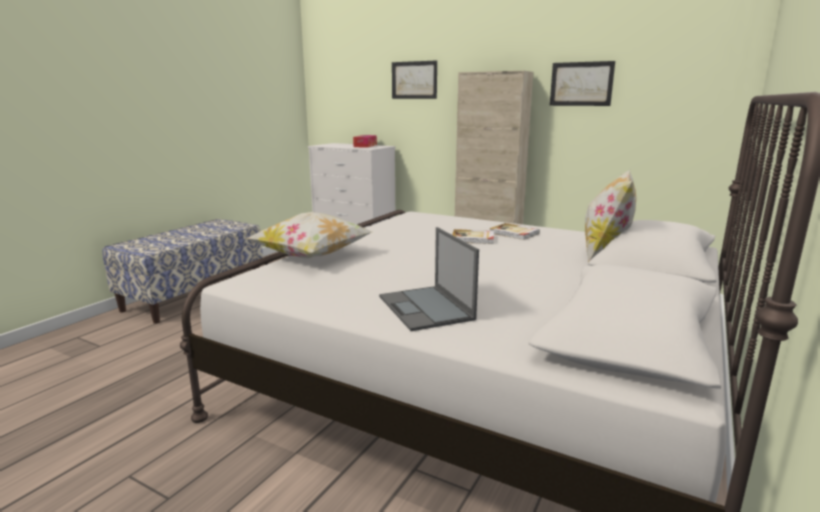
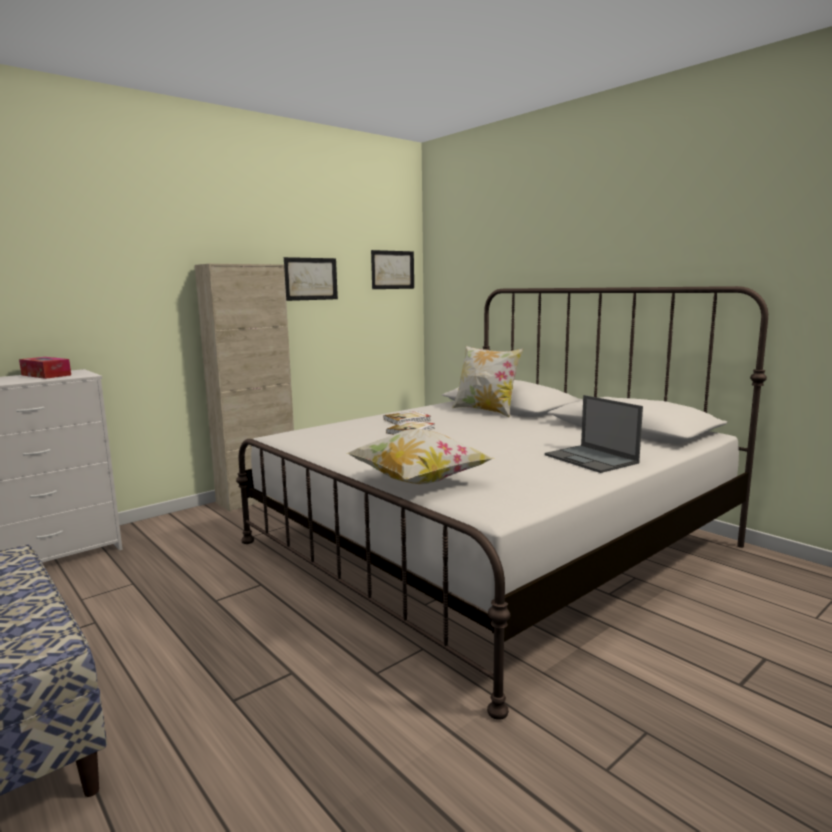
camera: 70 degrees left, 5 degrees down
laptop [379,227,479,331] -> laptop turned 60 degrees clockwise [545,395,643,473]
picture [392,60,437,99] -> picture moved to [371,250,414,289]

